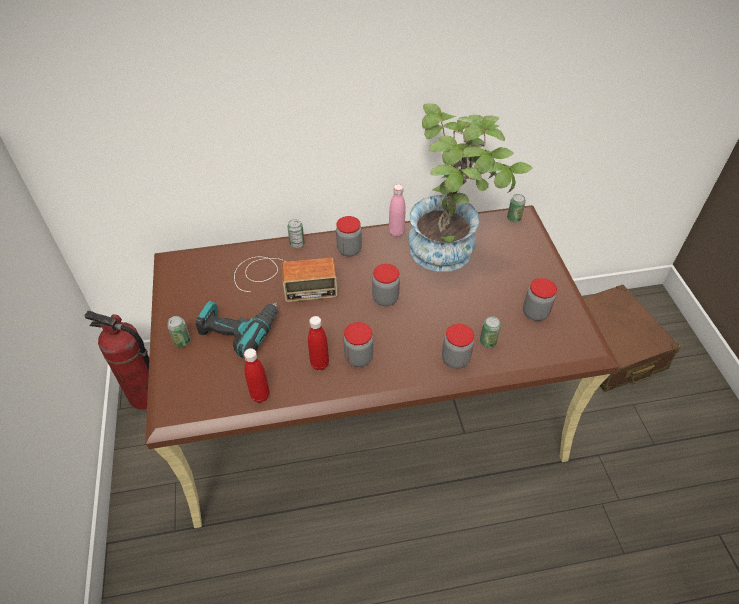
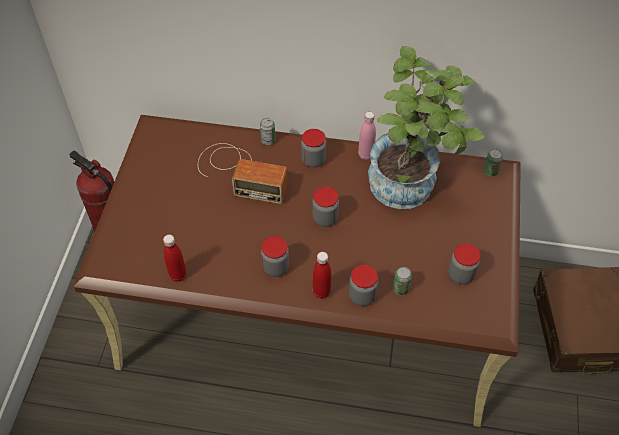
camera: 20 degrees right, 5 degrees up
can [167,316,191,347] -> none
power drill [195,301,278,358] -> none
red bottle [308,316,329,370] -> red bottle moved to [313,252,331,299]

